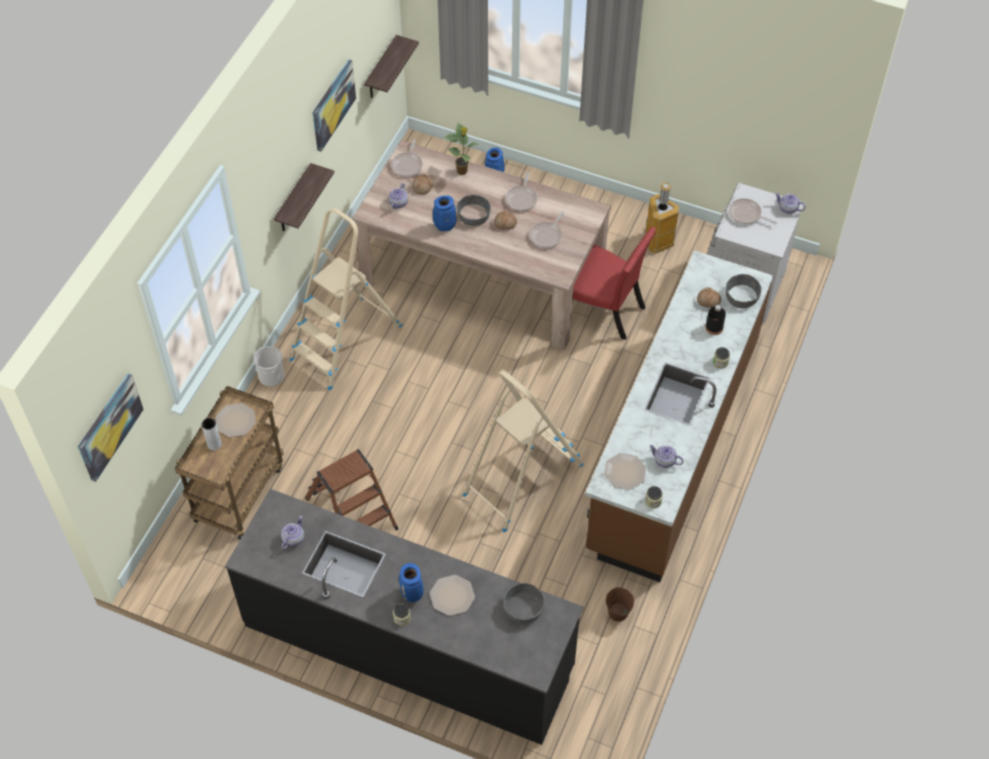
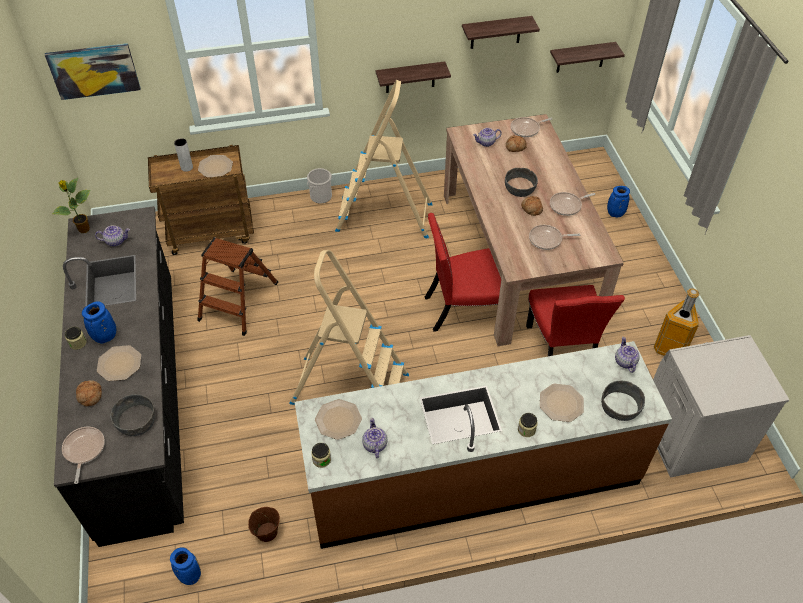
camera: 55 degrees right, 5 degrees down
picture [312,59,356,152] -> shelf [462,16,540,49]
blue vase [433,195,457,231] -> blue vase moved to [170,547,201,585]
potted plant [444,123,479,175] -> potted plant moved to [52,178,90,233]
bread [697,287,721,308] -> bread moved to [76,380,102,406]
black bottle [705,305,726,335] -> plate [540,384,584,422]
frying pan [729,198,777,224] -> frying pan moved to [62,427,105,484]
teapot [775,193,806,214] -> teapot moved to [615,337,640,373]
none -> red chair [425,213,501,332]

